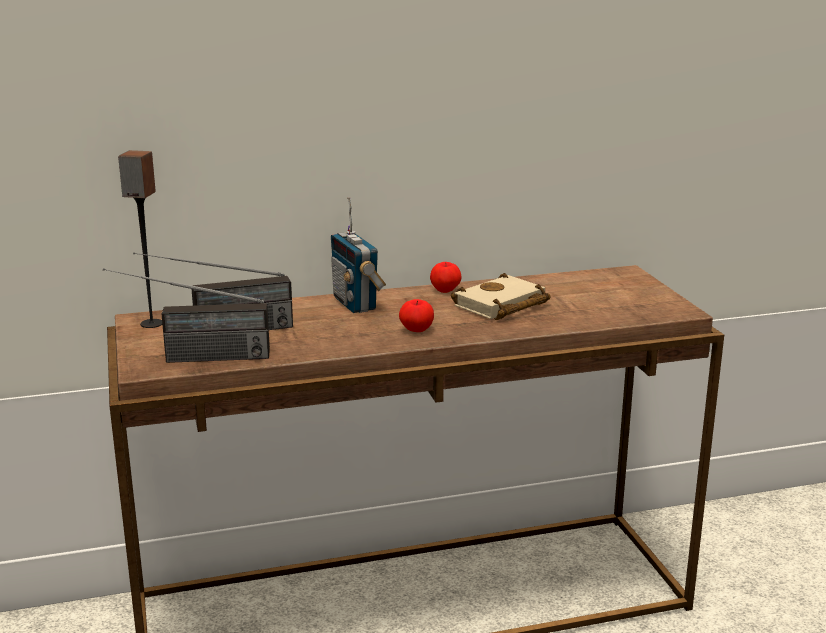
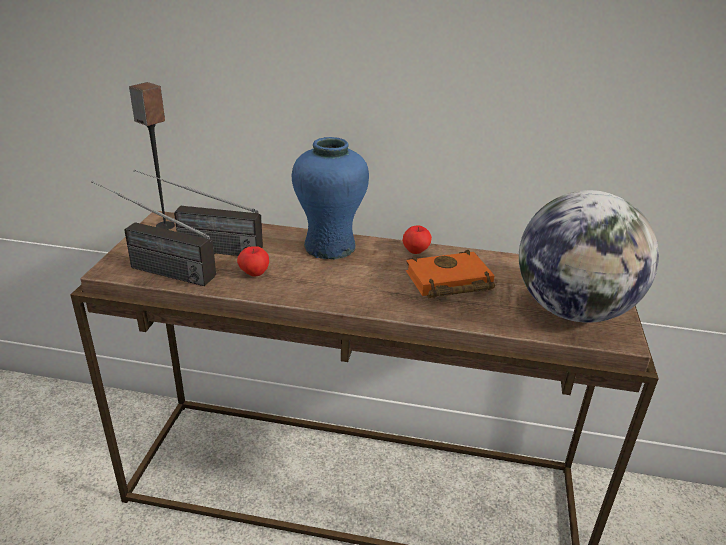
camera: 25 degrees right, 10 degrees up
radio [331,197,386,313] -> blue vase [292,137,369,260]
apple [399,299,434,332] -> apple moved to [237,246,269,277]
beige book [451,273,550,320] -> orange book [406,250,495,299]
none -> globe [519,190,659,323]

